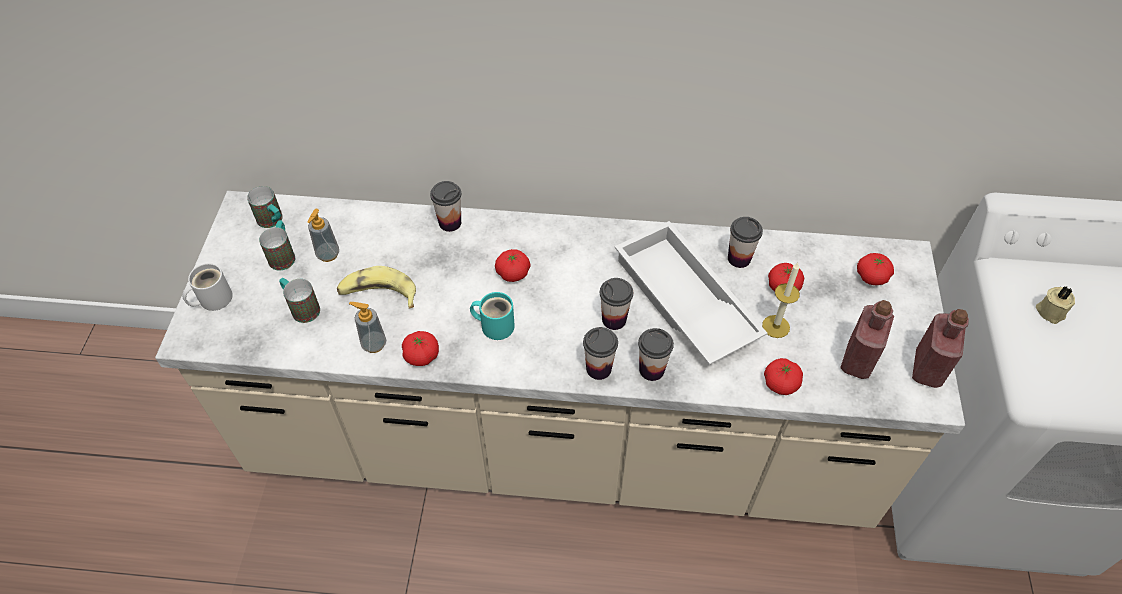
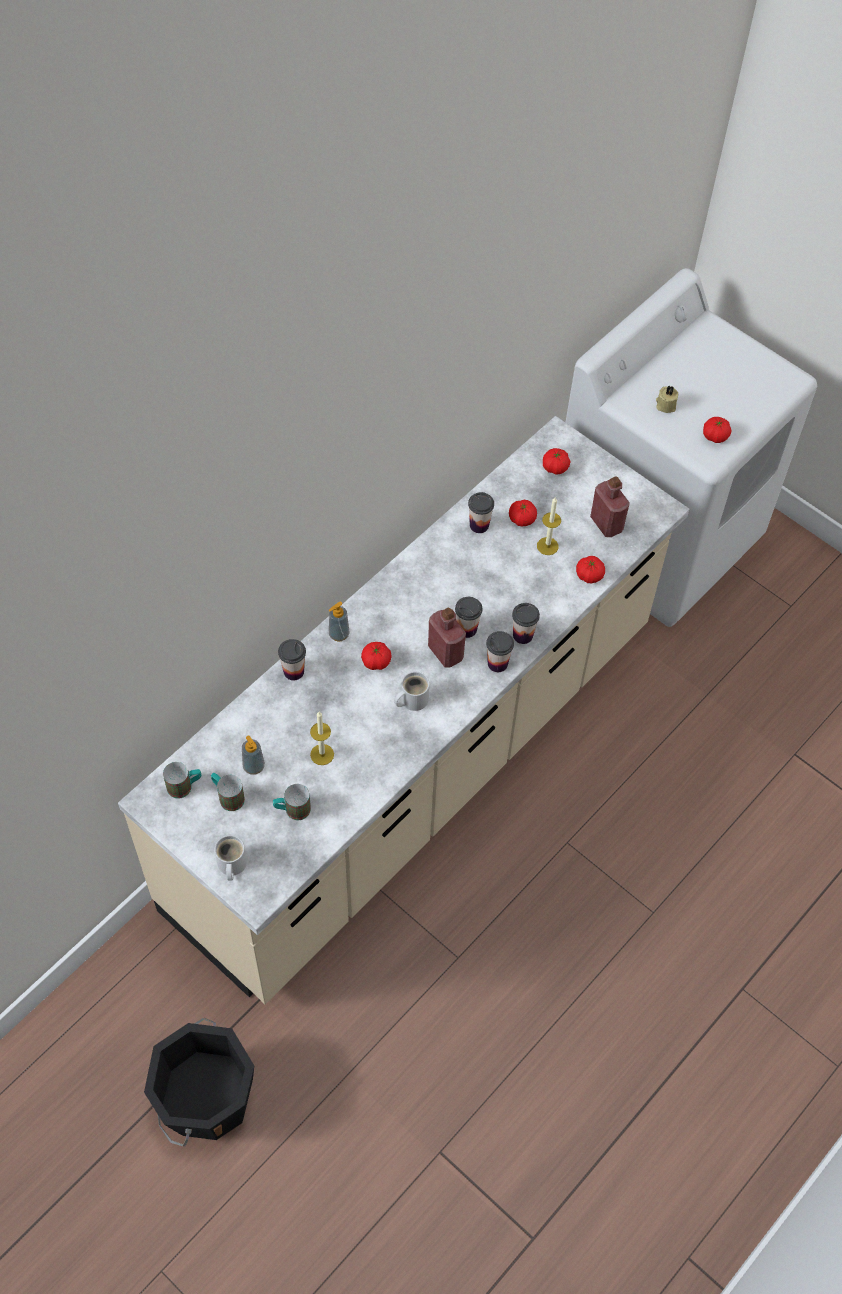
camera: 55 degrees left, 5 degrees up
banana [337,266,416,309] -> candle [310,712,334,765]
soap dispenser [349,302,386,353] -> soap dispenser moved to [329,601,350,642]
tomato [402,331,439,366] -> tomato moved to [703,417,732,443]
turquoise mug [470,292,515,340] -> white mug [394,672,430,711]
white tray [615,221,767,365] -> none
red bottle [912,309,969,388] -> red bottle moved to [428,608,466,668]
none -> black bucket [144,1018,254,1146]

